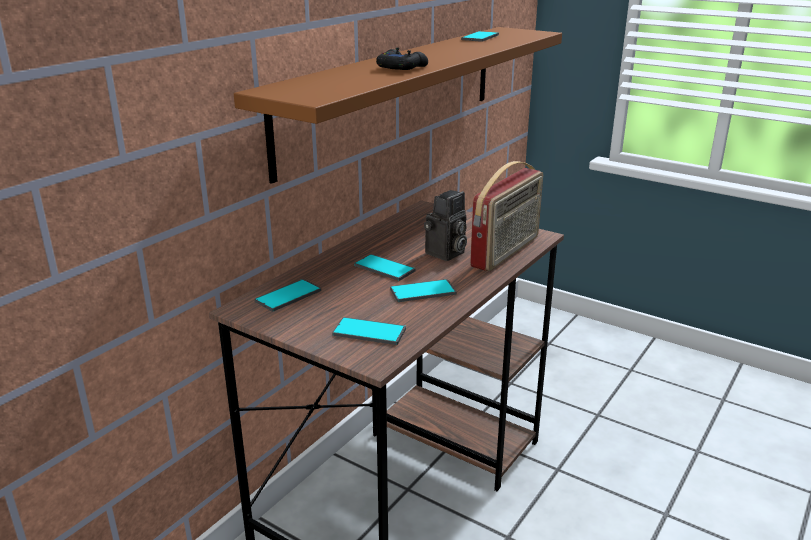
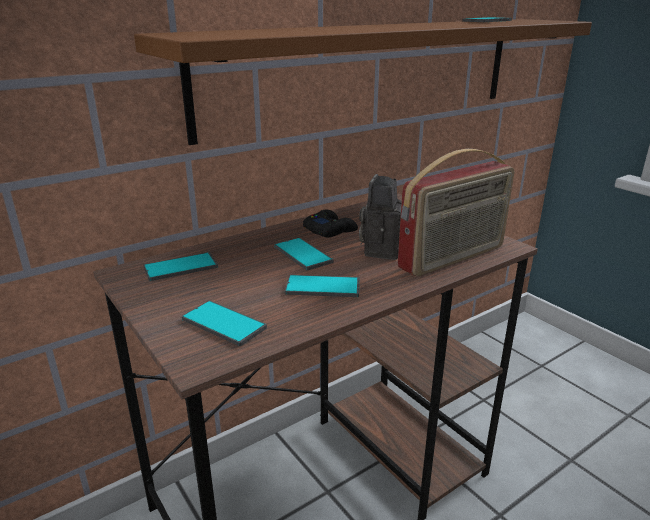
camera: 20 degrees right, 0 degrees up
black game controller [376,47,428,70] -> black game controller moved to [303,210,358,237]
camera [424,190,467,261] -> camera turned 135 degrees clockwise [359,174,402,260]

